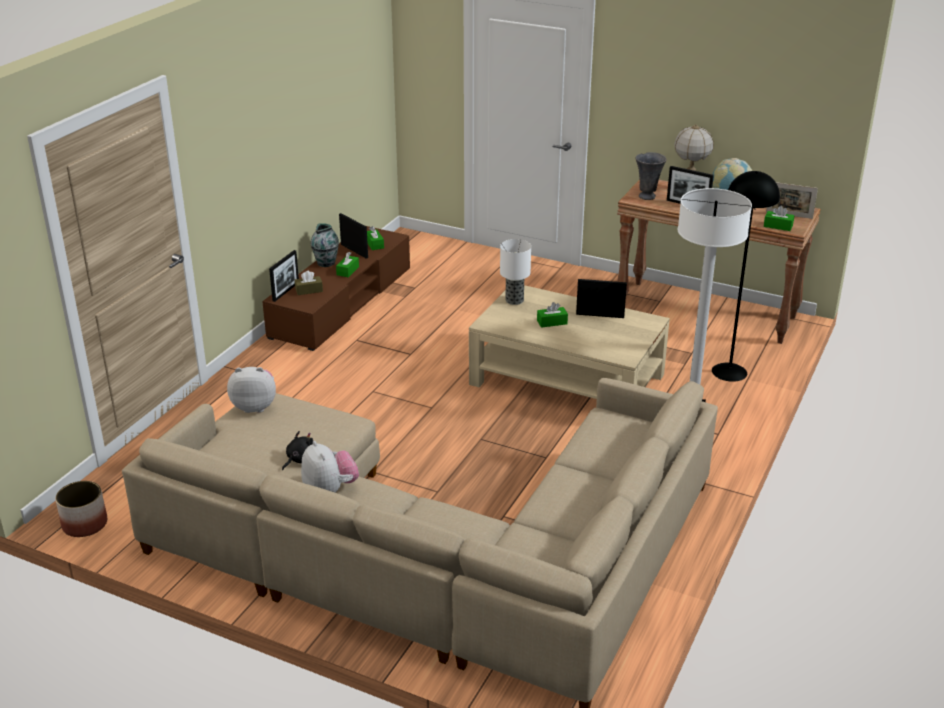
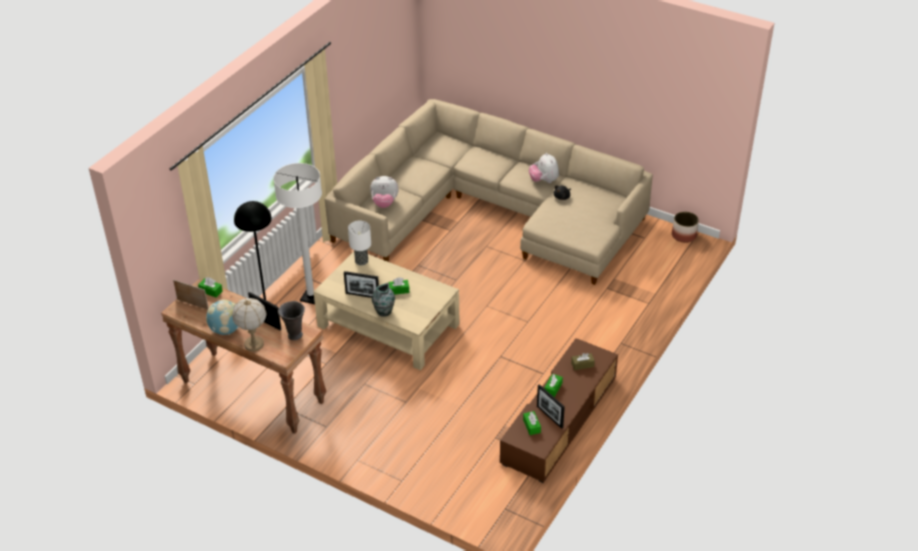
camera: 175 degrees left, 10 degrees up
plush toy [227,367,276,413] -> plush toy moved to [370,176,399,208]
picture frame [269,250,299,302] -> none
vase [311,223,339,267] -> vase moved to [372,283,395,317]
table lamp [500,239,531,305] -> table lamp moved to [348,221,371,266]

